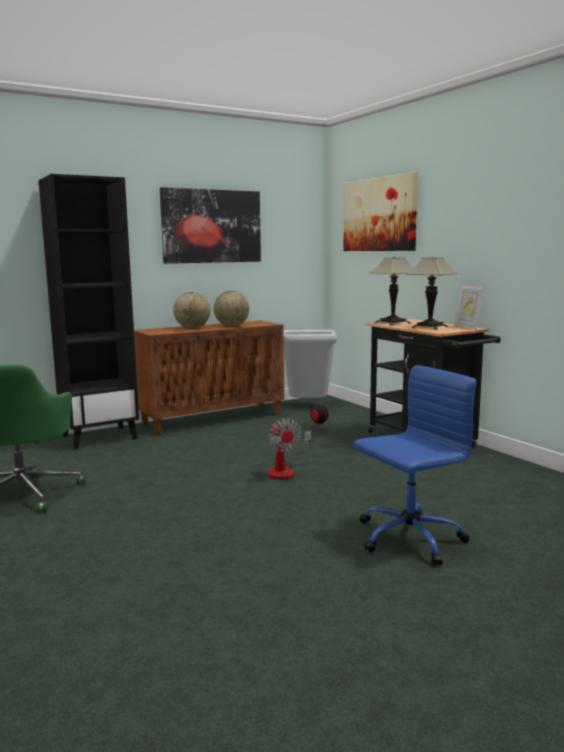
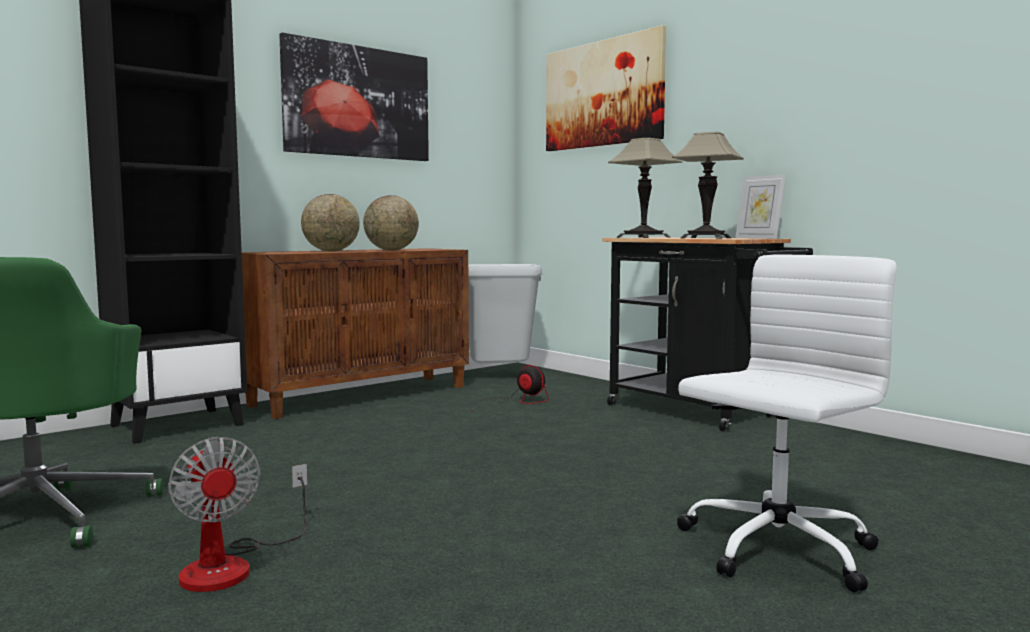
camera: 10 degrees left, 5 degrees down
fan [268,418,312,479] -> fan moved to [168,437,307,592]
blue office chair [353,365,476,566] -> white office chair [677,255,897,592]

